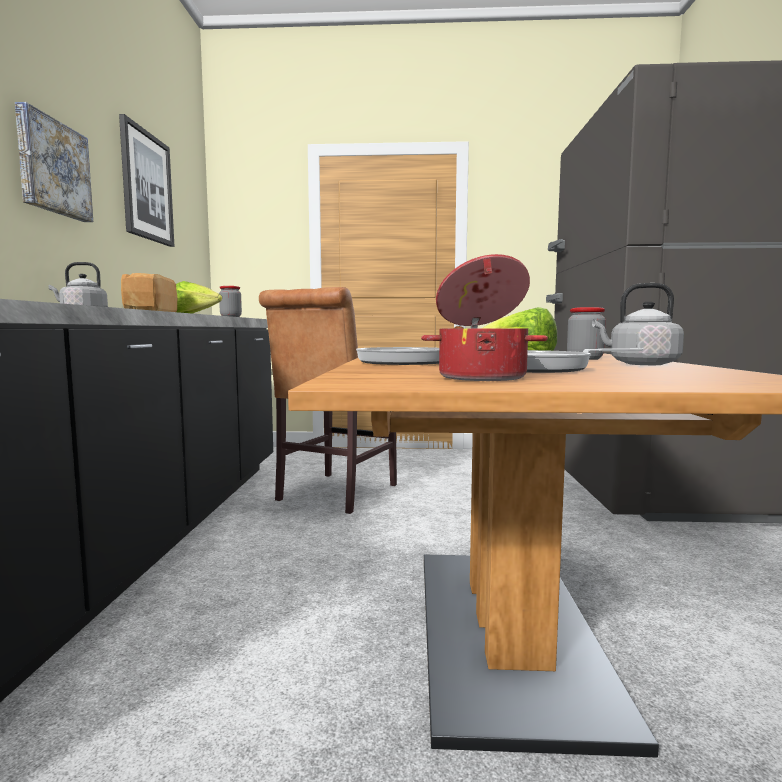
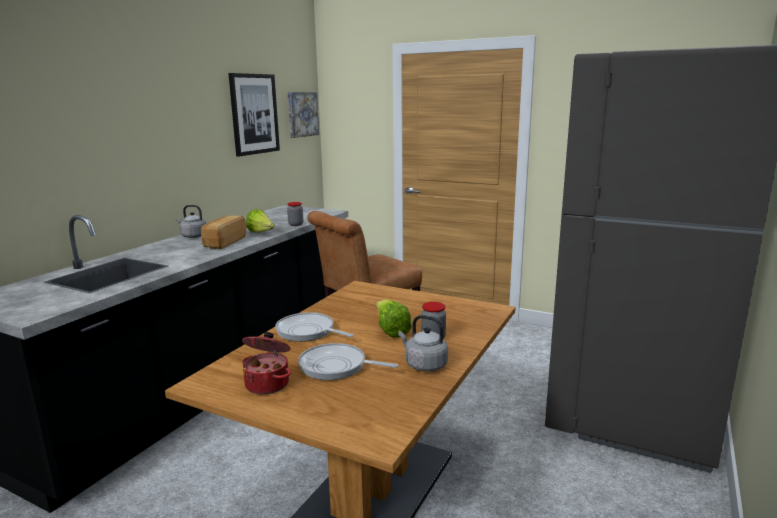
camera: 25 degrees right, 10 degrees up
picture [15,102,93,222] -> picture moved to [287,92,319,138]

